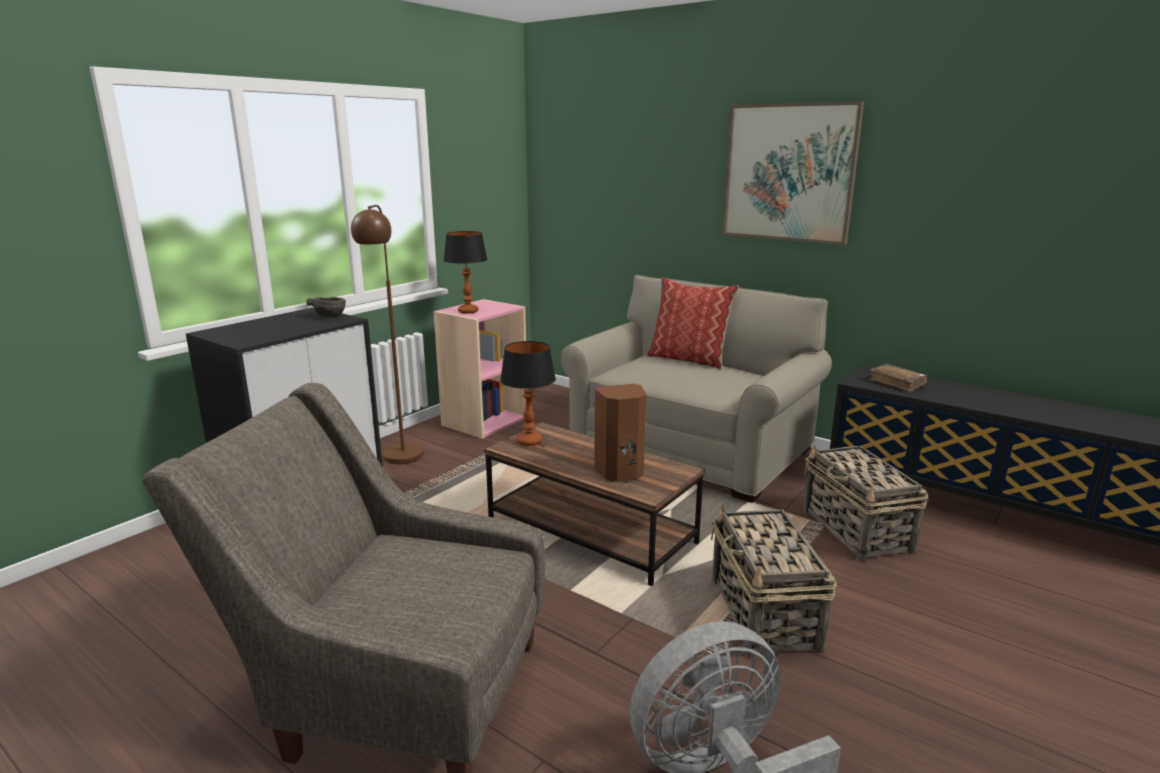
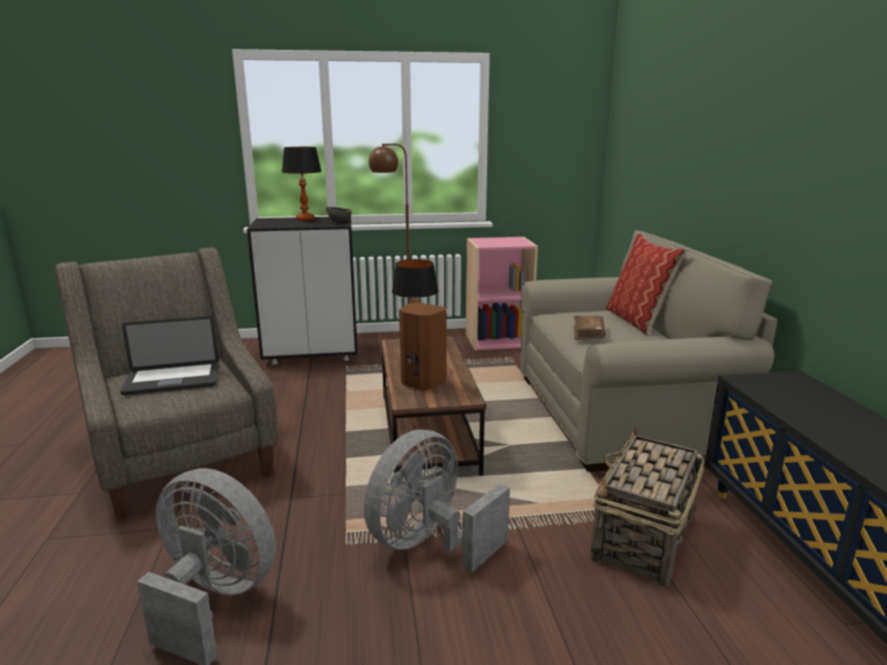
camera: 45 degrees right, 0 degrees up
table lamp [444,231,487,314] -> table lamp moved to [282,147,322,221]
basket [711,505,837,657] -> grey fan [364,429,510,572]
picture [722,101,864,245] -> none
brown book [869,364,928,393] -> brown book moved to [574,316,606,340]
none -> laptop [120,316,219,395]

